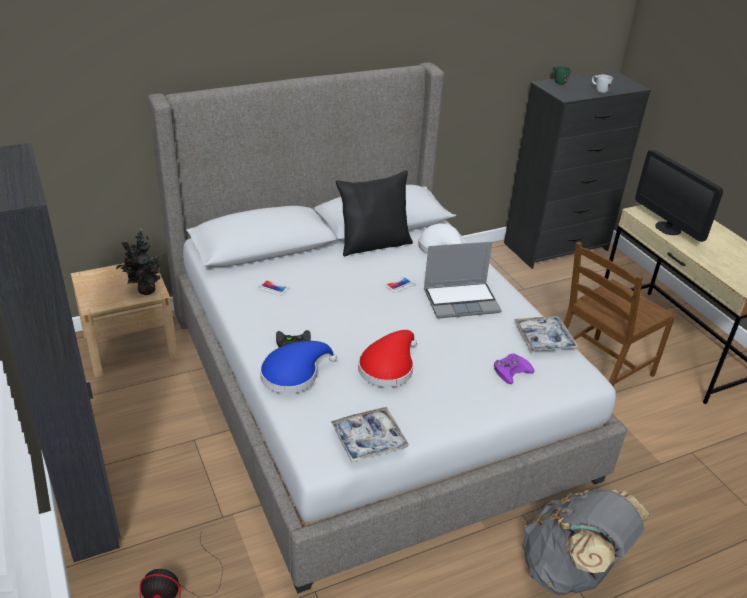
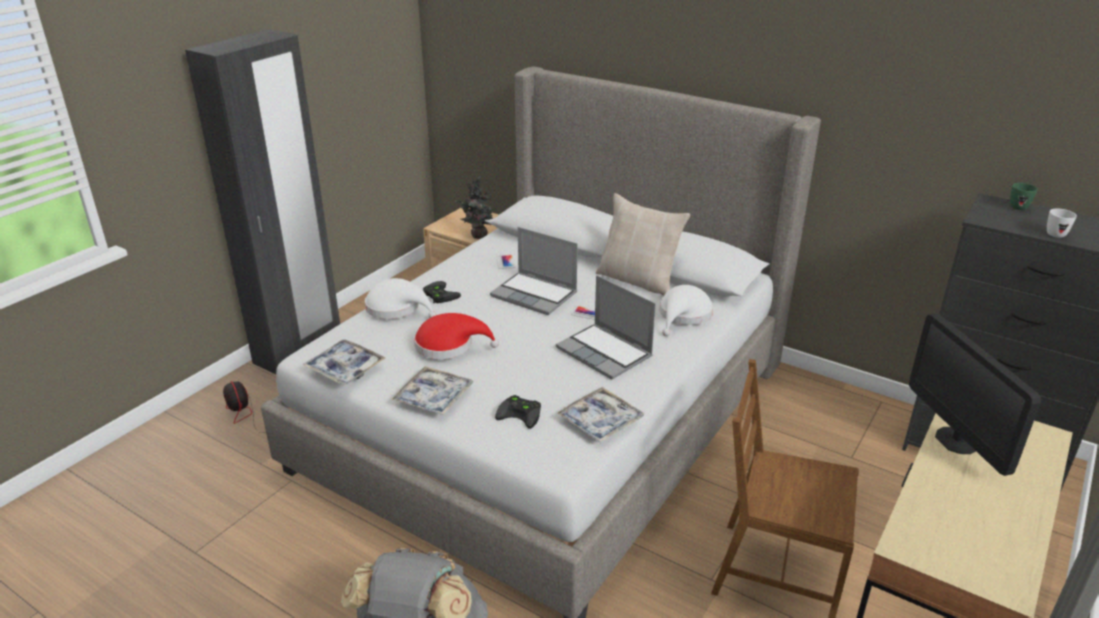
camera: 60 degrees right, 5 degrees down
blue hat [260,341,337,394] -> white hat [365,278,437,319]
black pillow [336,170,413,256] -> beige pillow [596,193,690,295]
purple game controller [494,353,534,384] -> black game controller [495,395,541,429]
monitor [635,150,723,242] -> monitor turned 45 degrees counterclockwise [909,313,1041,476]
none -> tray [391,366,473,415]
none -> laptop [490,227,578,315]

